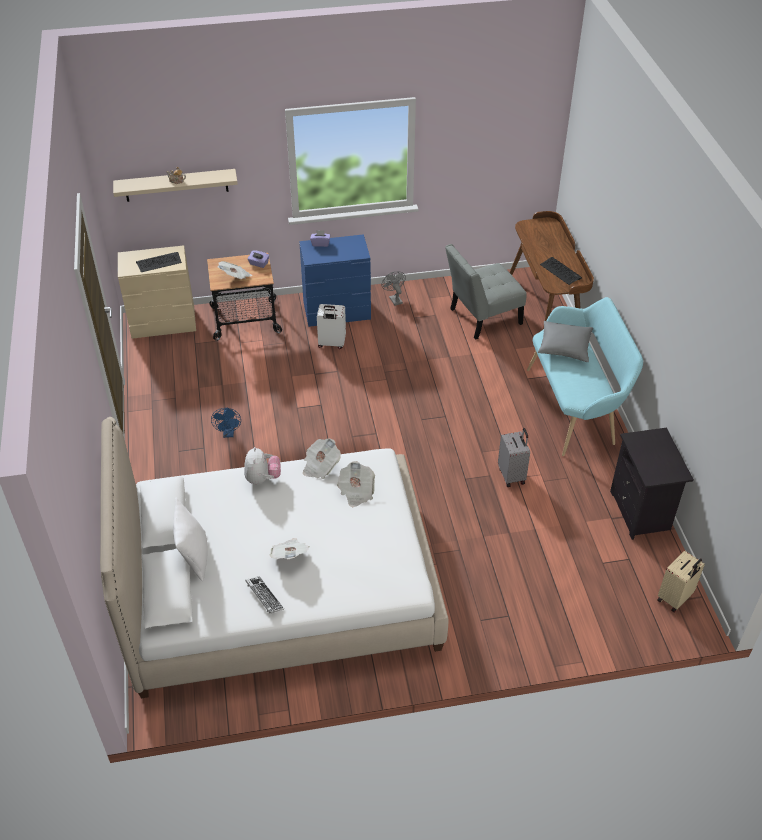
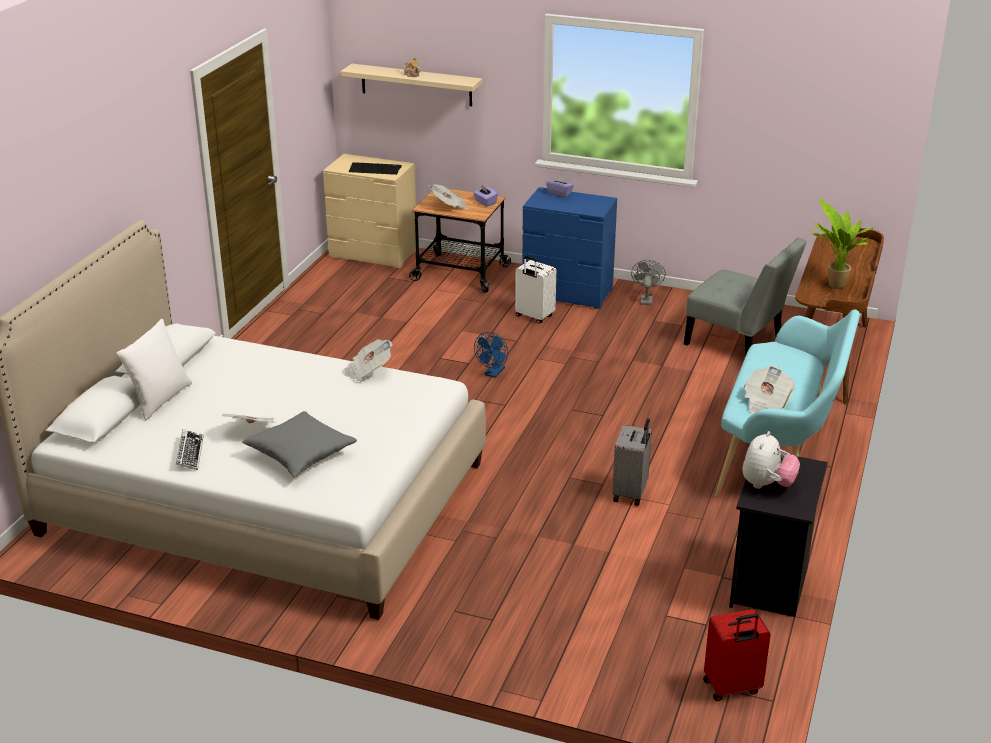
camera: 30 degrees right, 15 degrees down
blue fan [211,408,241,438] -> blue fan moved to [474,332,508,378]
plush toy [244,447,281,484] -> plush toy moved to [742,431,800,489]
newspaper [337,461,375,507] -> newspaper moved to [744,366,795,414]
grey chair [445,244,527,340] -> grey chair turned 150 degrees counterclockwise [684,238,807,354]
grey pillow [538,321,593,362] -> grey pillow moved to [242,411,357,477]
keyboard [540,257,582,285] -> potted plant [809,197,876,289]
beige suitcase [657,551,705,613] -> red suitcase [703,609,771,701]

